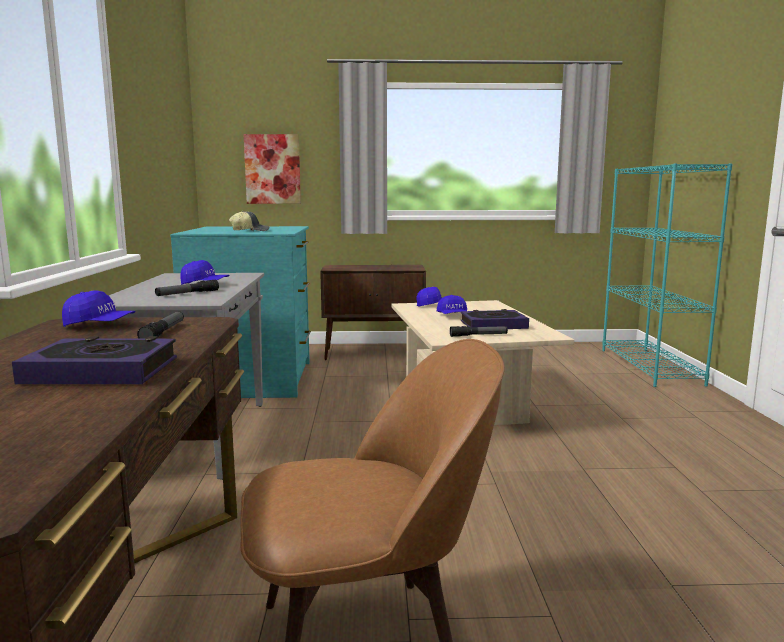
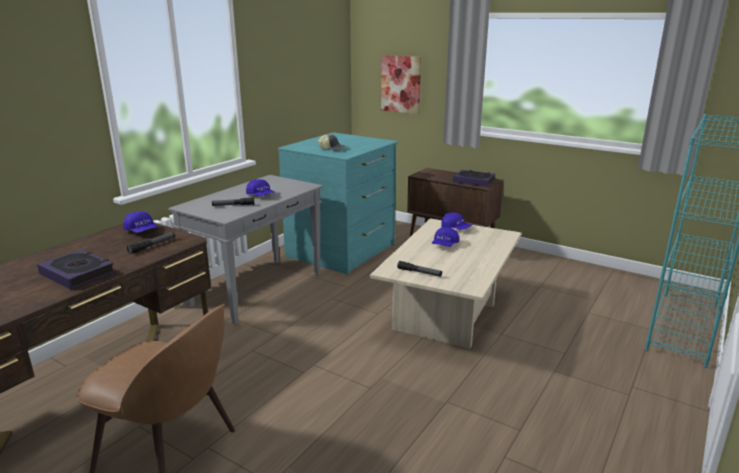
camera: 35 degrees right, 10 degrees up
book [461,309,529,329] -> book moved to [453,170,496,187]

